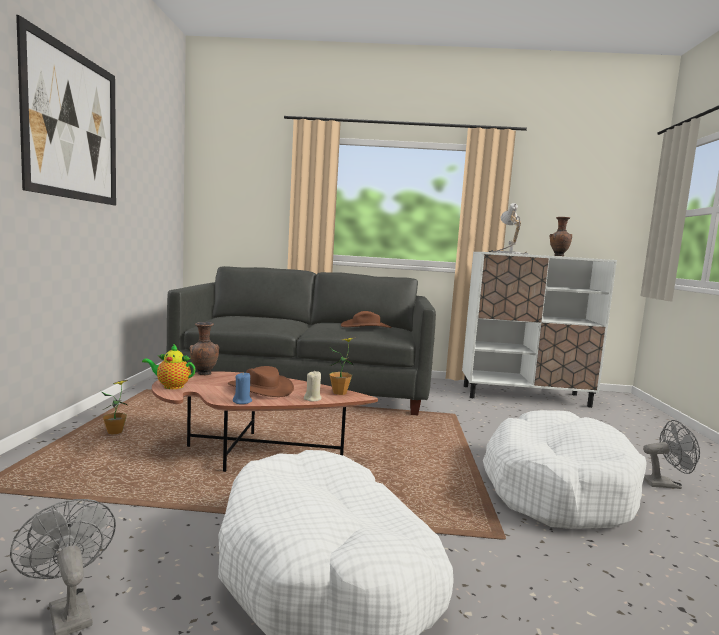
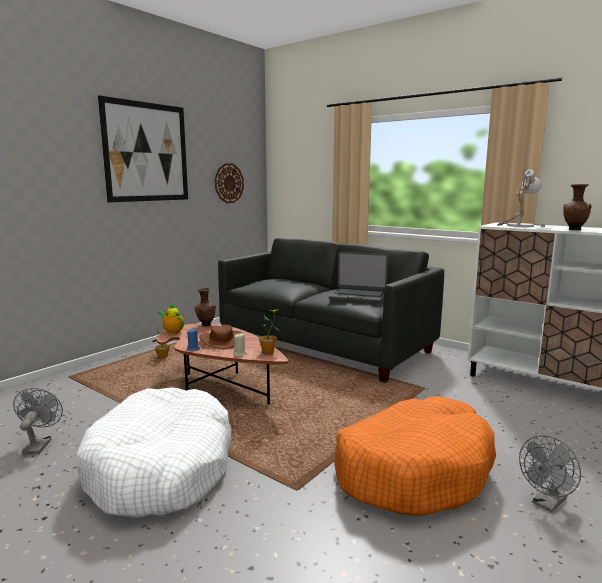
camera: 35 degrees right, 5 degrees up
brown hat [341,311,391,328] -> laptop [329,252,388,303]
white dog bed [483,410,646,529] -> orange dog bed [334,396,496,516]
grey fan [643,420,700,489] -> grey fan turned 105 degrees clockwise [519,435,581,512]
none -> wall clock [215,163,244,203]

